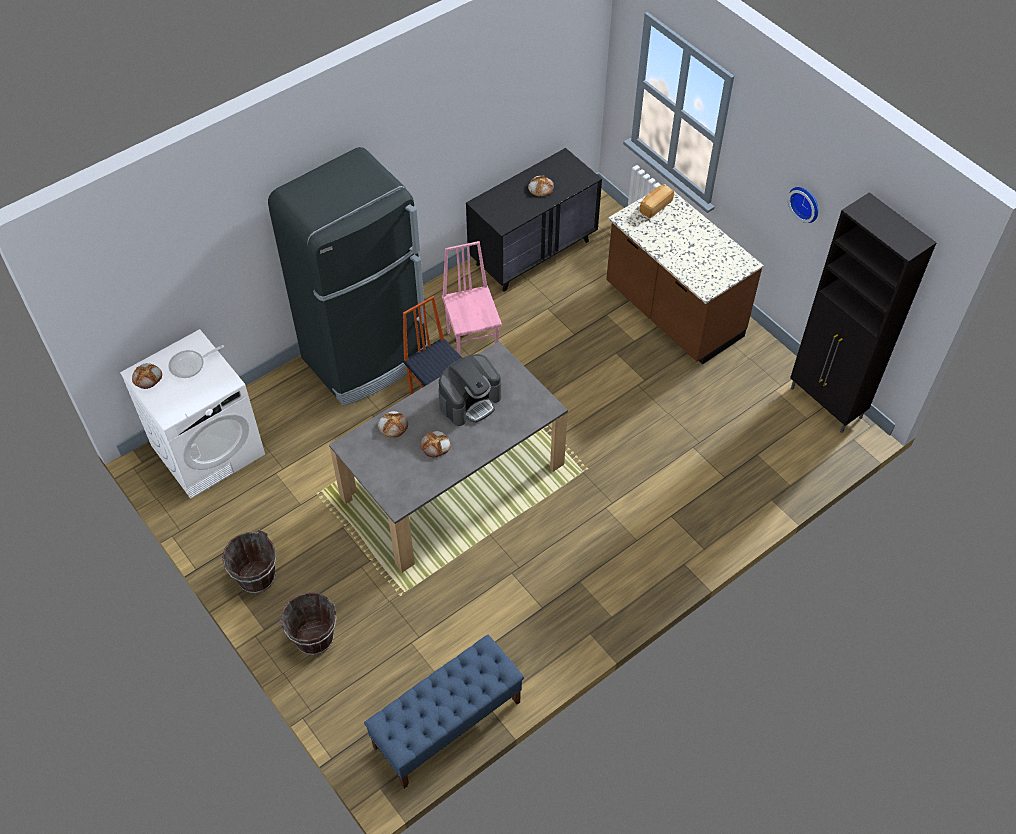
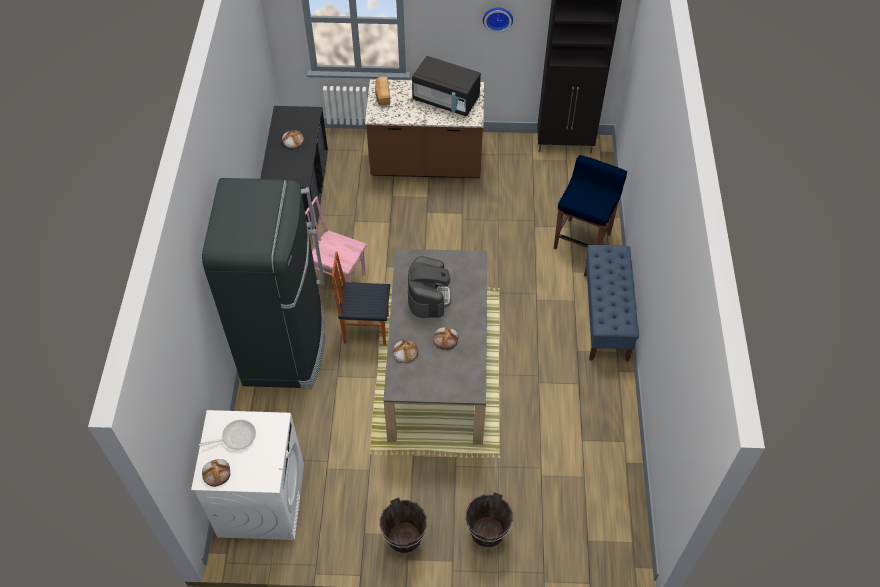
camera: 50 degrees left, 0 degrees up
frying pan [168,345,224,378] -> frying pan turned 120 degrees counterclockwise [199,420,256,450]
blue bench [364,635,524,789] -> blue bench moved to [584,245,639,362]
none -> black microwave [412,56,481,117]
none -> blue stool [554,155,627,249]

